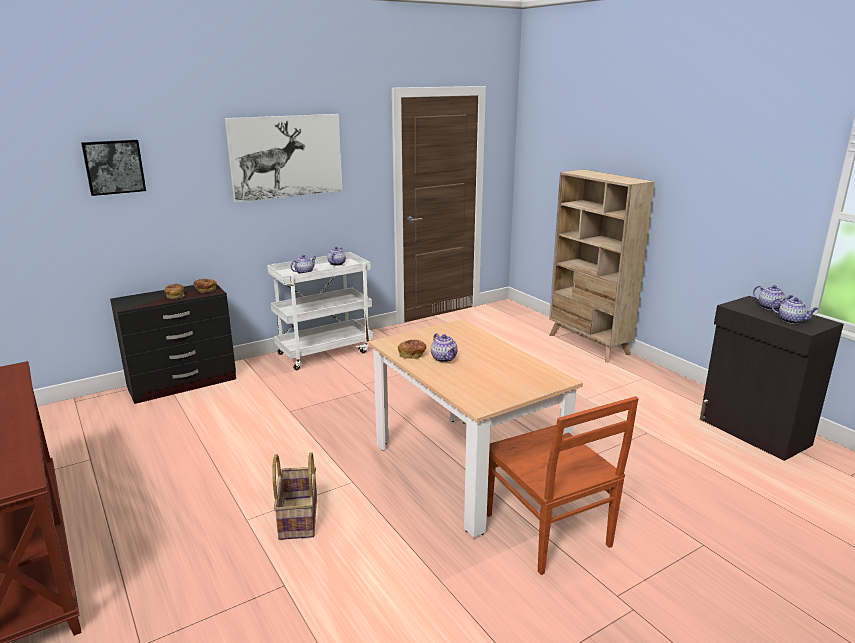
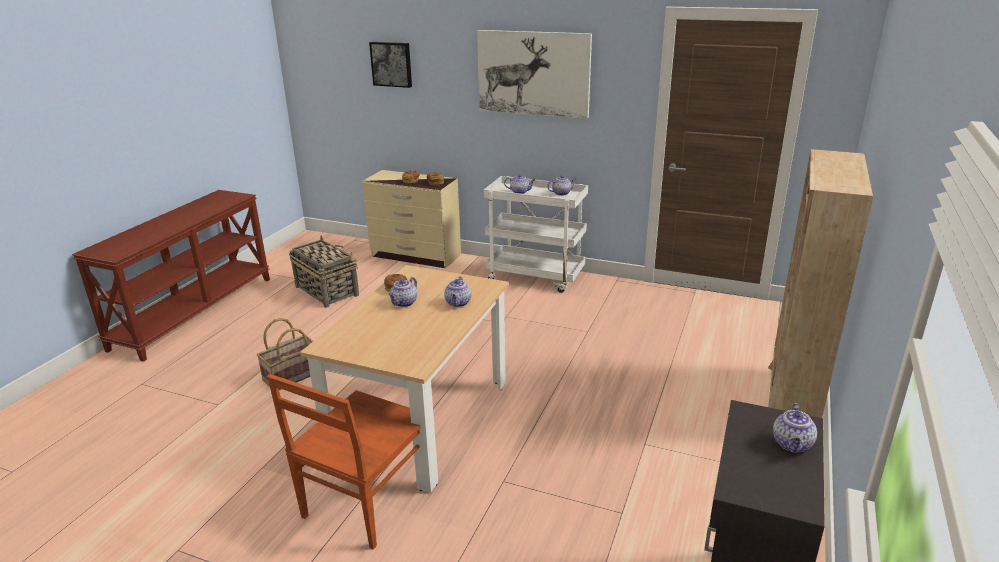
camera: 55 degrees right, 5 degrees up
black dresser [110,284,236,404] -> beige dresser [362,170,461,268]
teapot [771,298,818,324] -> teapot moved to [444,276,471,307]
none -> basket [289,235,359,308]

